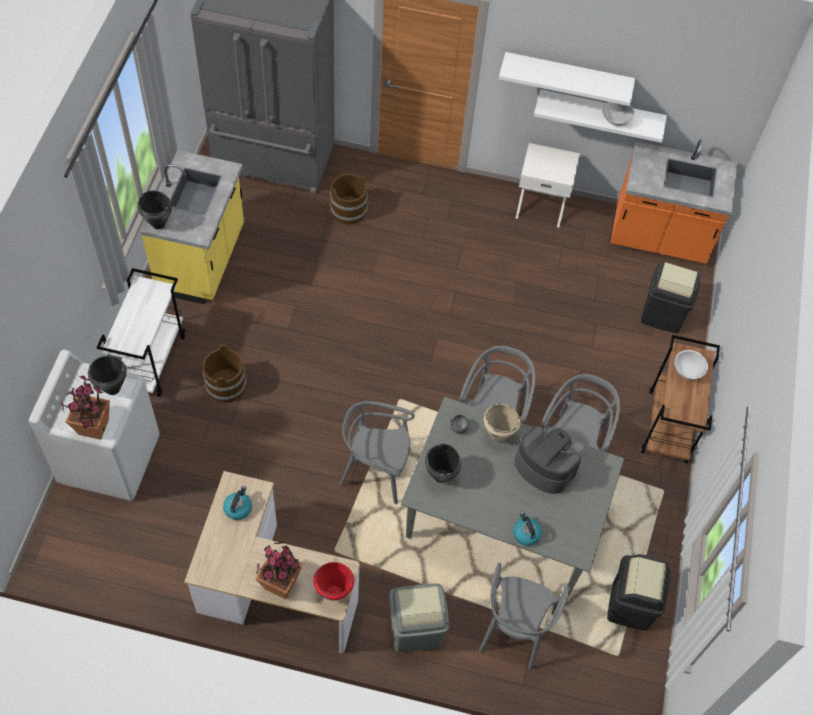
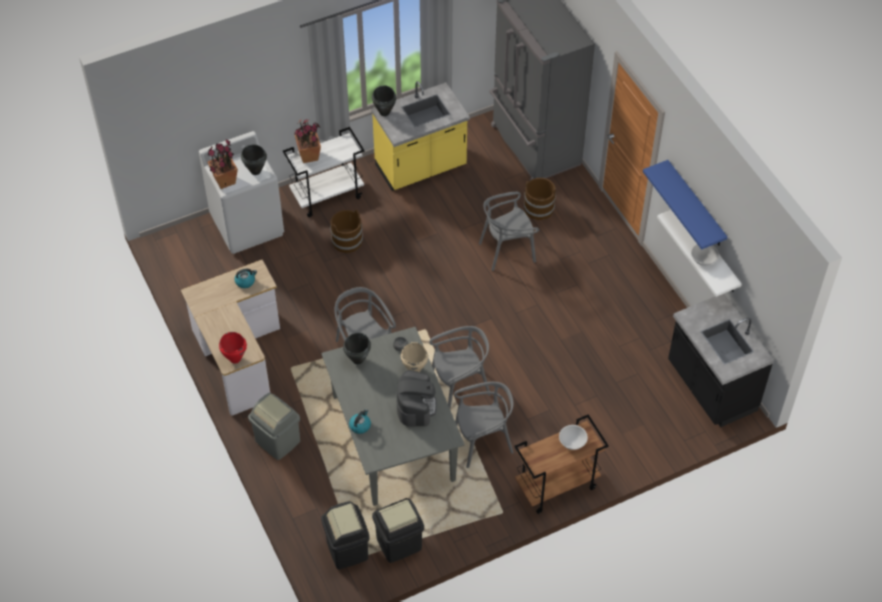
camera: 55 degrees right, 5 degrees down
potted plant [255,542,303,599] -> potted plant moved to [294,119,321,163]
grey chair [479,563,570,670] -> grey chair moved to [479,192,539,271]
white shelf [499,52,635,106] -> blue shelf [643,160,727,250]
white nightstand [516,143,580,228] -> none
orange counter [609,140,738,264] -> black counter [668,294,774,427]
black trash can [641,262,701,333] -> black trash can moved to [321,501,370,569]

